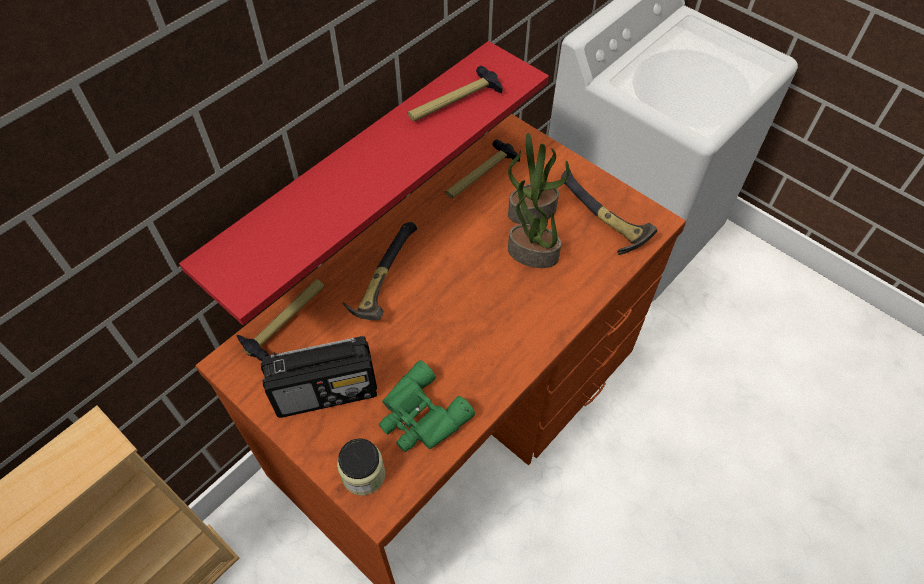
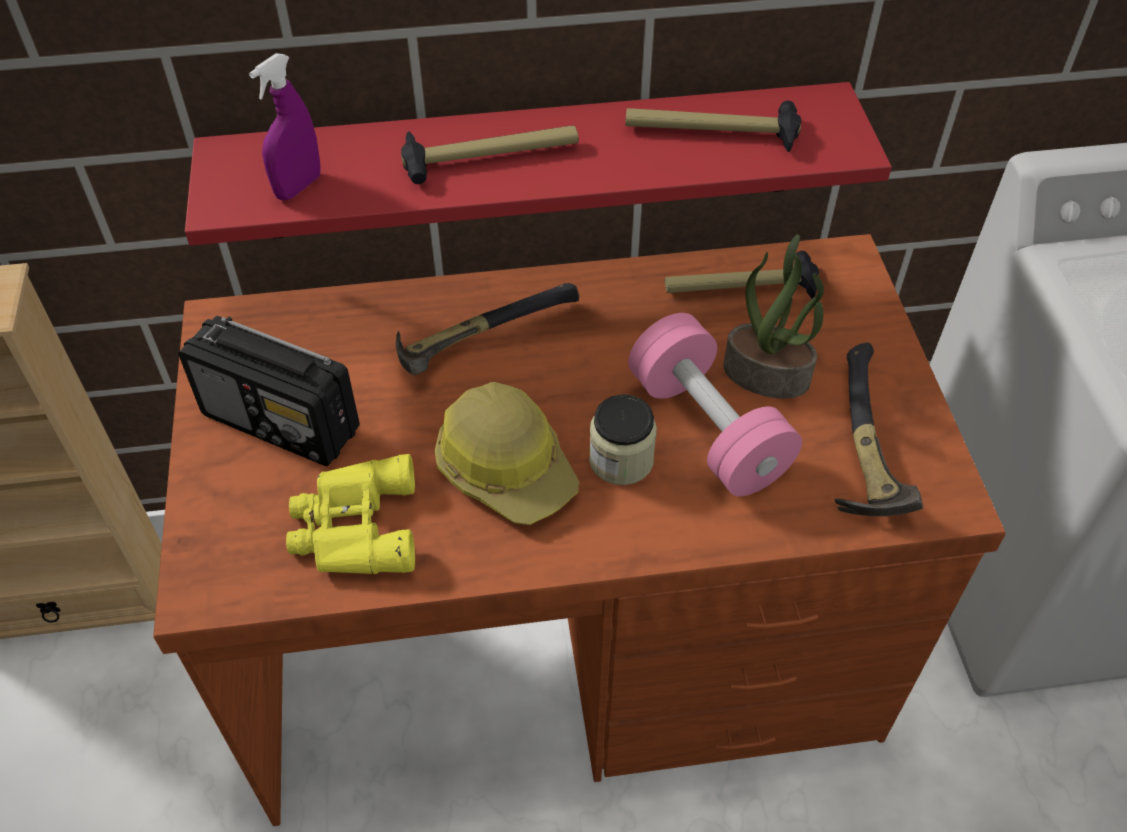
camera: 40 degrees right, 5 degrees down
hammer [236,279,324,361] -> hammer moved to [401,125,579,184]
jar [337,438,385,495] -> jar moved to [589,394,657,485]
green binoculars [379,360,475,452] -> yellow binoculars [286,454,415,574]
potted plant [508,180,562,268] -> pink dumbbell [628,313,802,496]
none -> purple spray bottle [249,53,320,201]
none -> hard hat [435,382,579,525]

